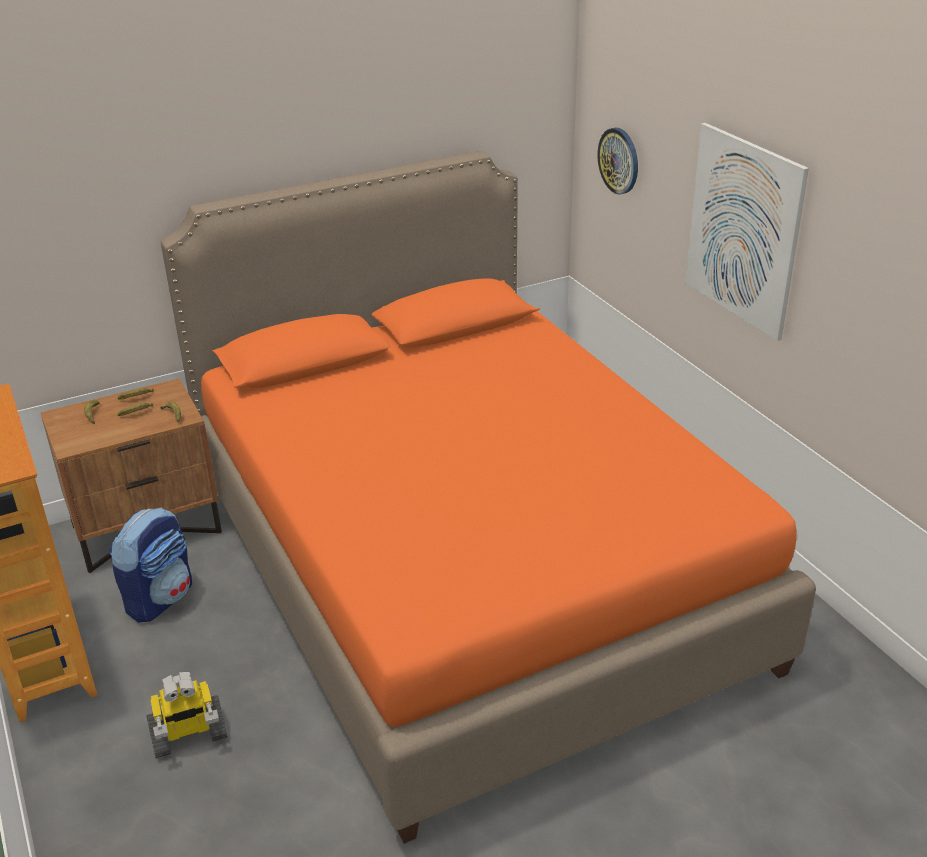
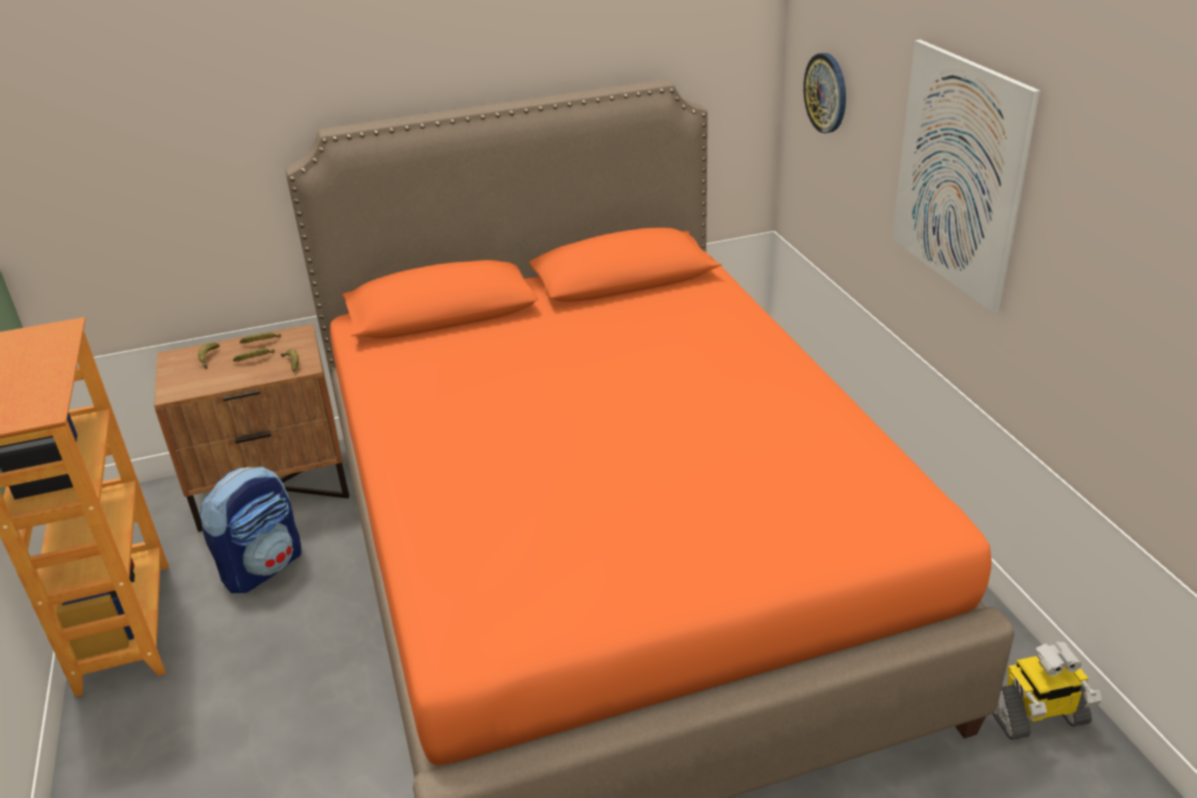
camera: 10 degrees right, 0 degrees up
toy robot [146,672,228,758] -> toy robot moved to [992,641,1102,740]

